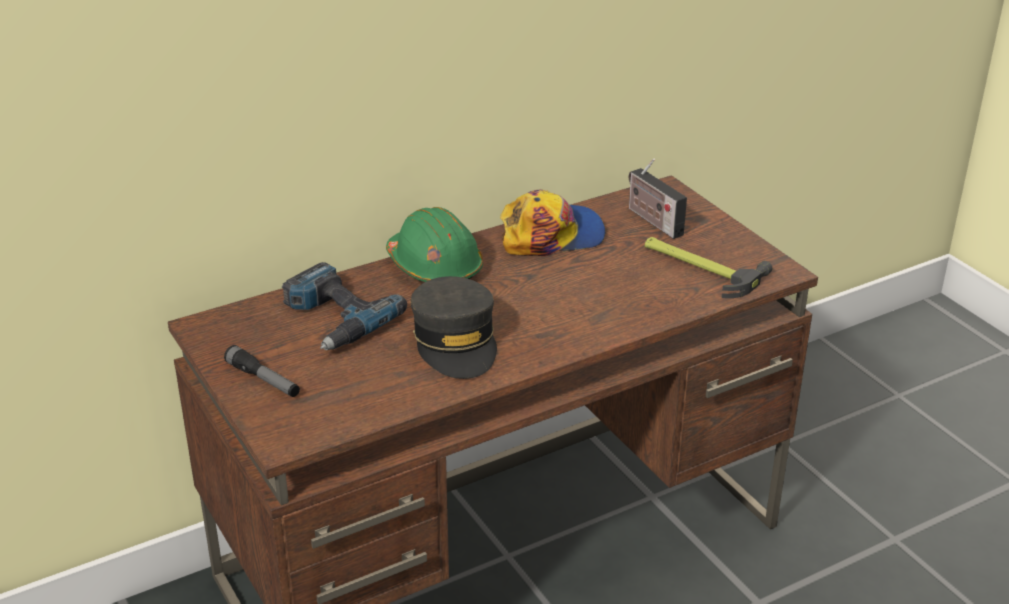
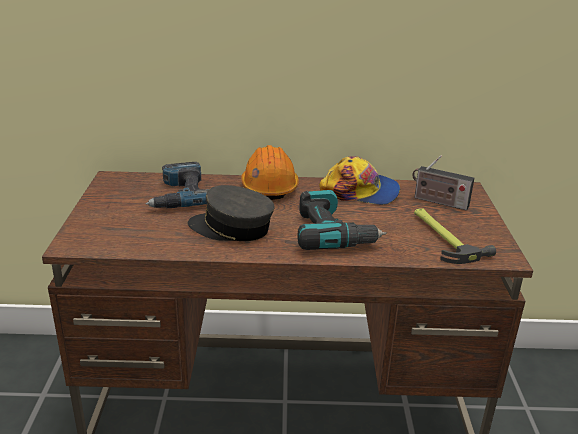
camera: 30 degrees right, 5 degrees down
flashlight [224,345,300,397] -> none
green hard hat [386,207,483,282] -> orange hard hat [241,145,299,200]
grey cap [411,276,497,379] -> grey cap turned 90 degrees clockwise [188,185,275,241]
radio [629,158,687,239] -> radio turned 60 degrees counterclockwise [412,155,474,211]
none -> power drill [297,190,386,250]

